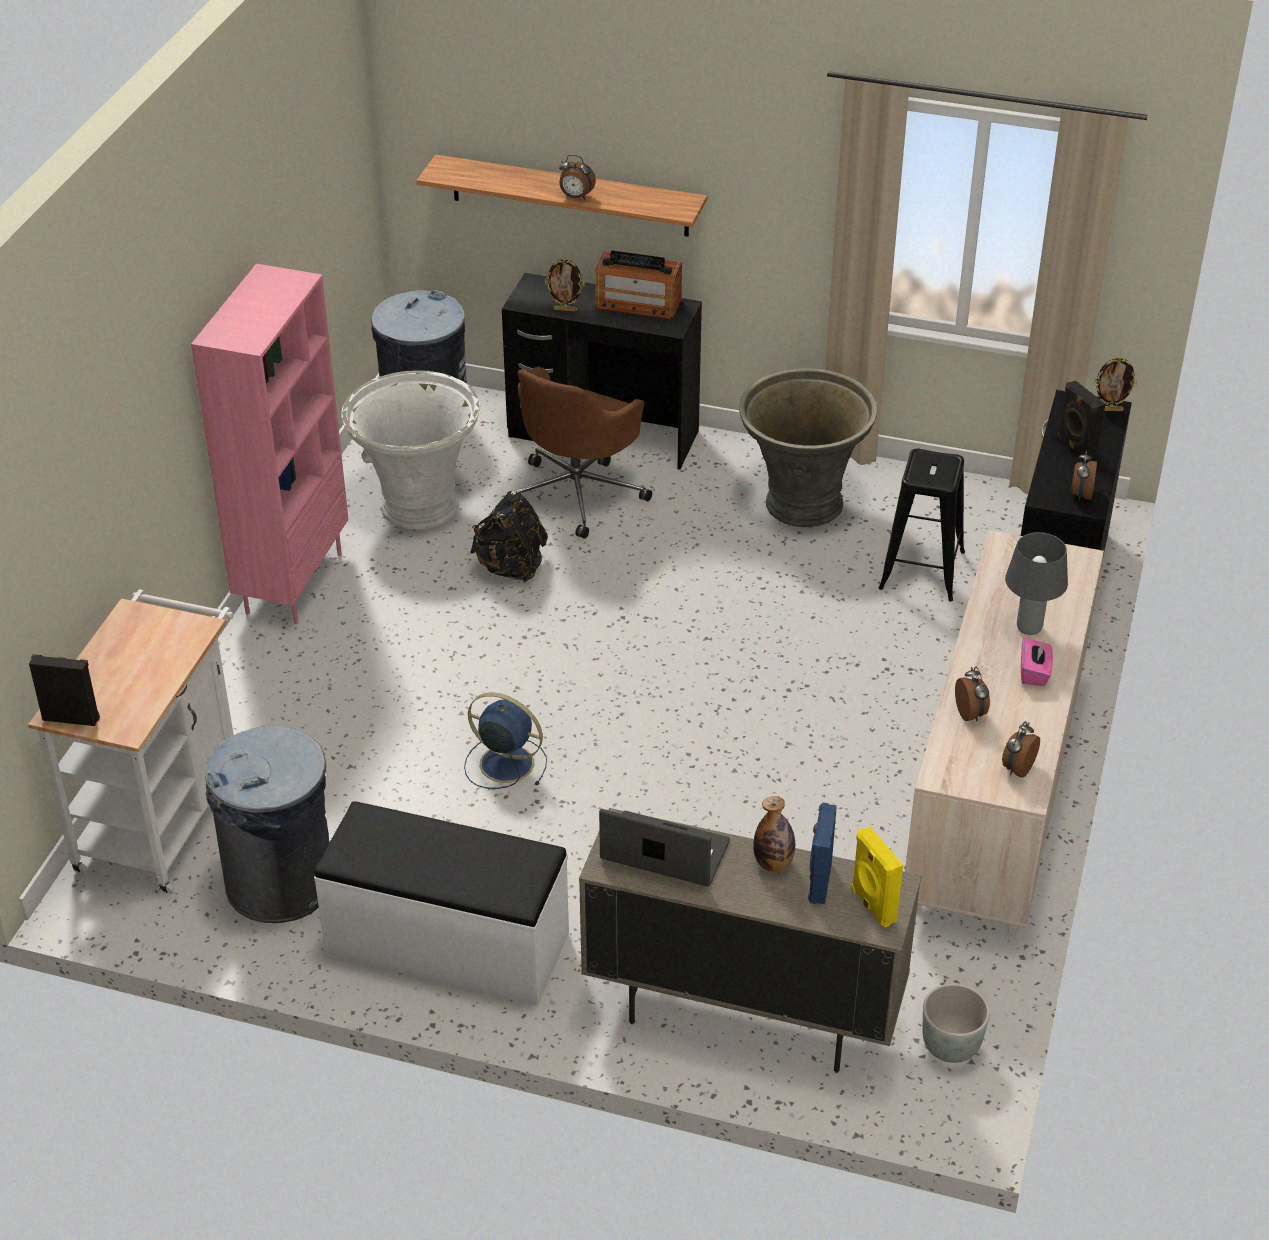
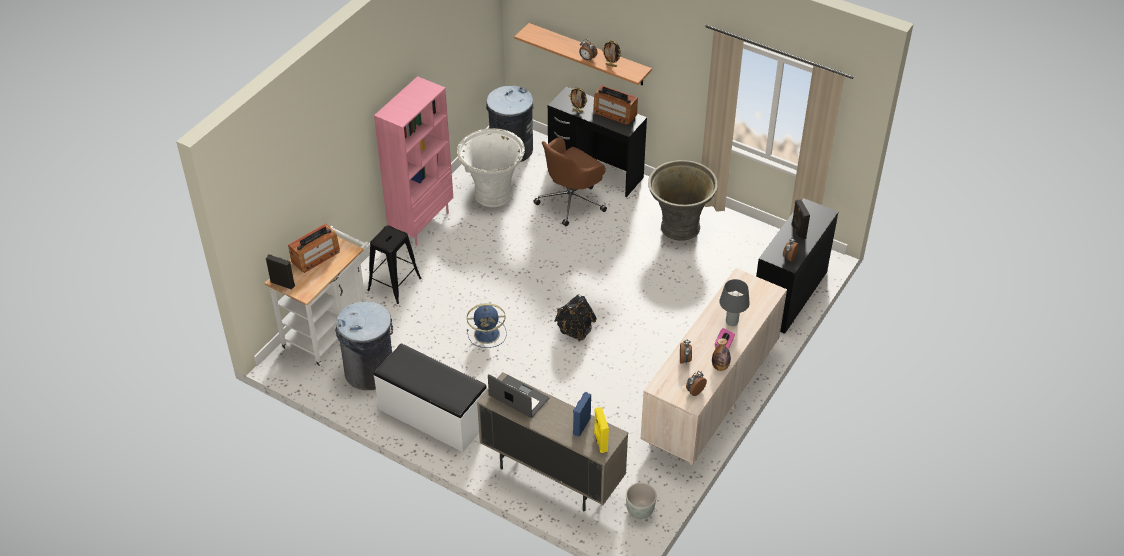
camera: 15 degrees right, 5 degrees up
blue fan [464,693,547,789] -> blue fan turned 135 degrees clockwise [467,303,507,348]
black backpack [470,491,548,583] -> black backpack moved to [554,294,597,341]
bottle [753,796,795,872] -> bottle moved to [712,338,731,371]
black stool [879,449,965,602] -> black stool moved to [367,226,421,304]
picture frame [1094,357,1137,412] -> picture frame moved to [602,40,622,67]
none -> radio [288,223,340,273]

